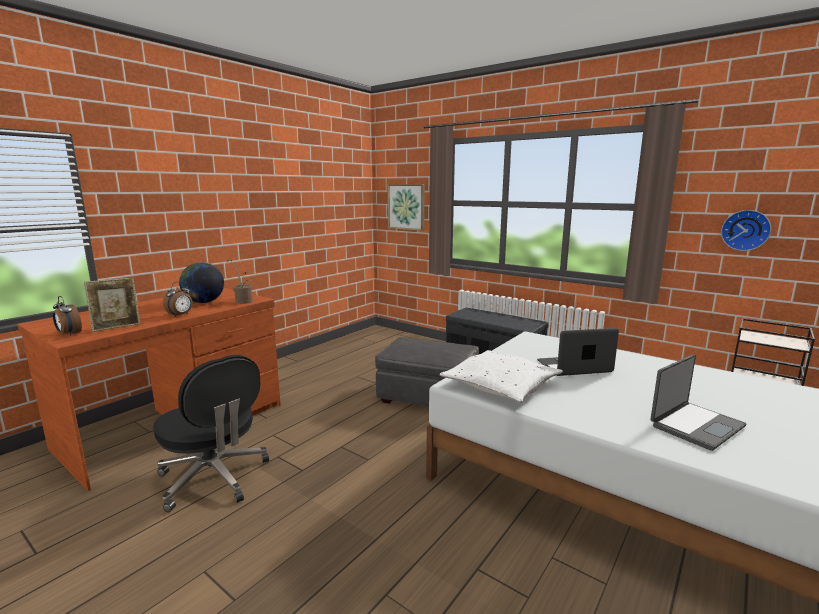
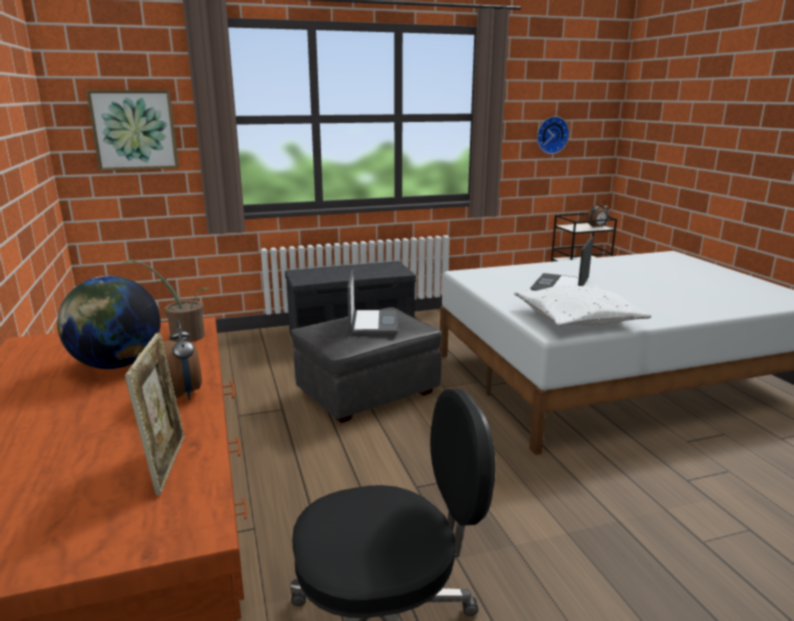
camera: 55 degrees left, 5 degrees up
alarm clock [53,296,82,336] -> alarm clock moved to [587,200,609,228]
laptop [650,355,746,451] -> laptop moved to [347,270,398,335]

